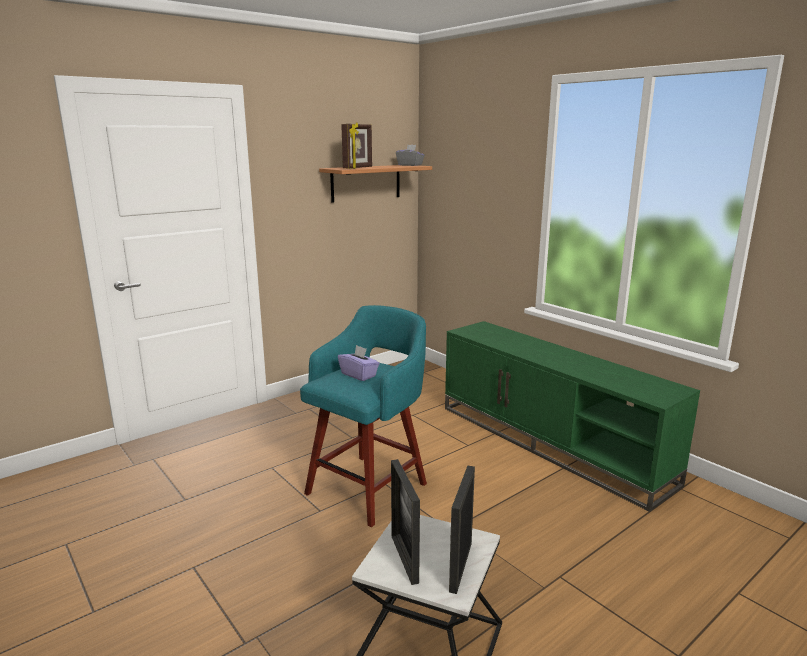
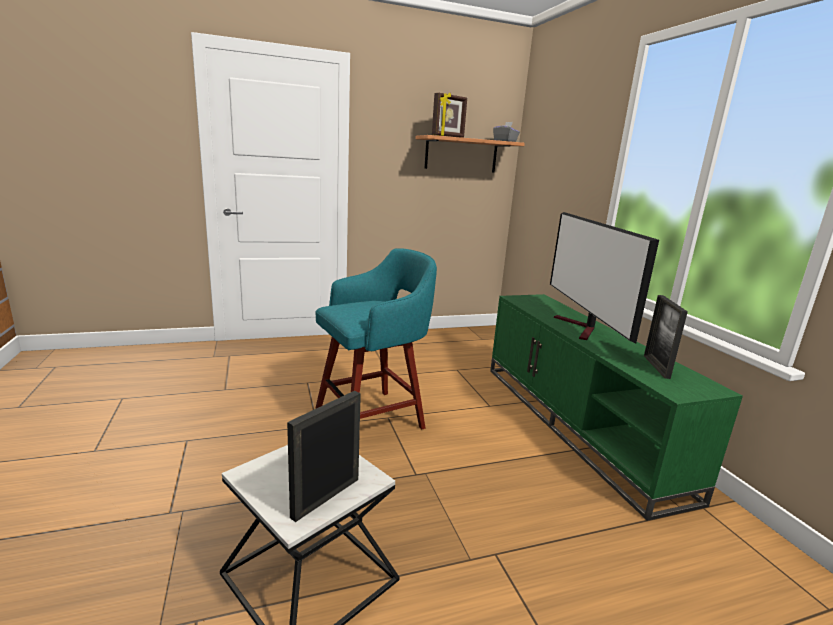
camera: 20 degrees right, 0 degrees up
purple tissue box [338,345,380,381] -> none
picture frame [391,459,420,585] -> picture frame moved to [644,295,688,379]
none -> television [550,212,659,343]

